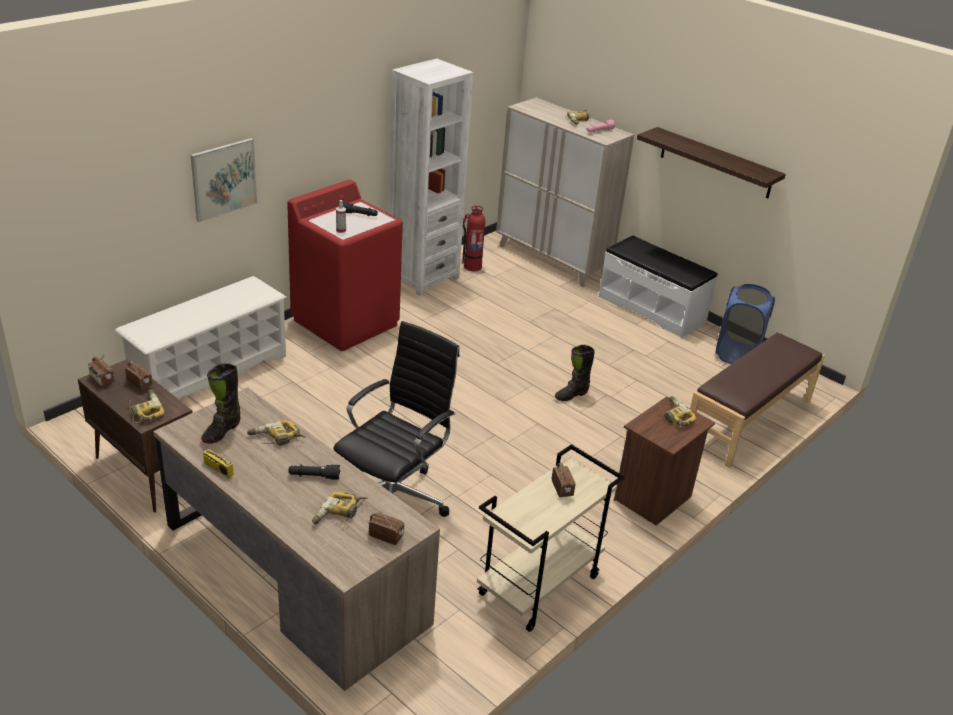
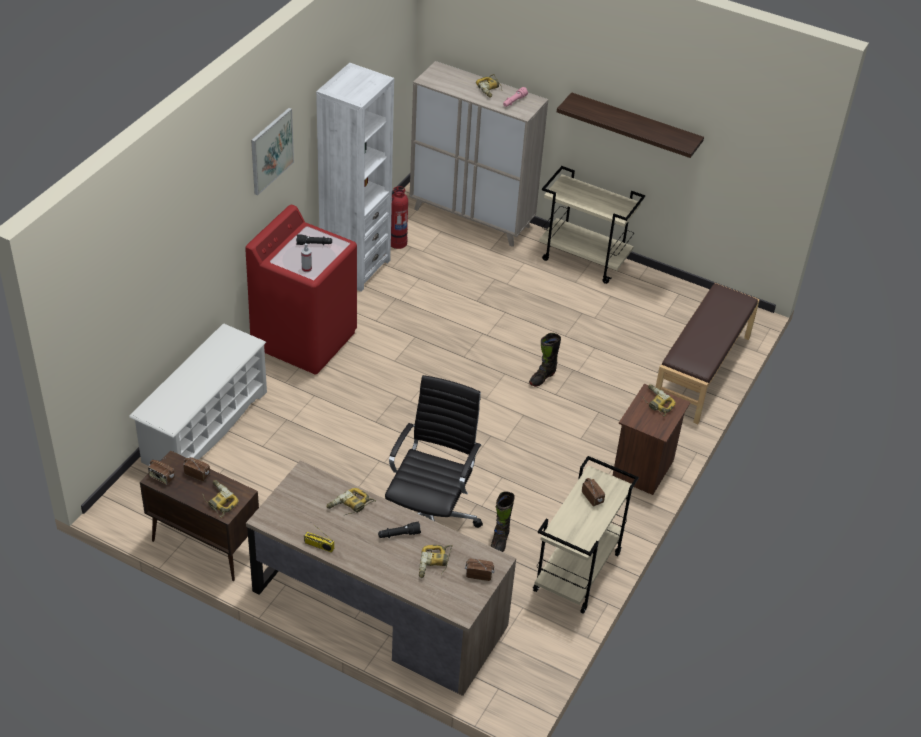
camera: 15 degrees left, 10 degrees up
picture [191,138,257,222] -> picture moved to [251,108,294,195]
black boot [201,363,240,444] -> black boot moved to [491,491,515,552]
white bench [599,235,717,338] -> beige cart [539,166,645,284]
blue laundry basket [715,284,775,364] -> none

